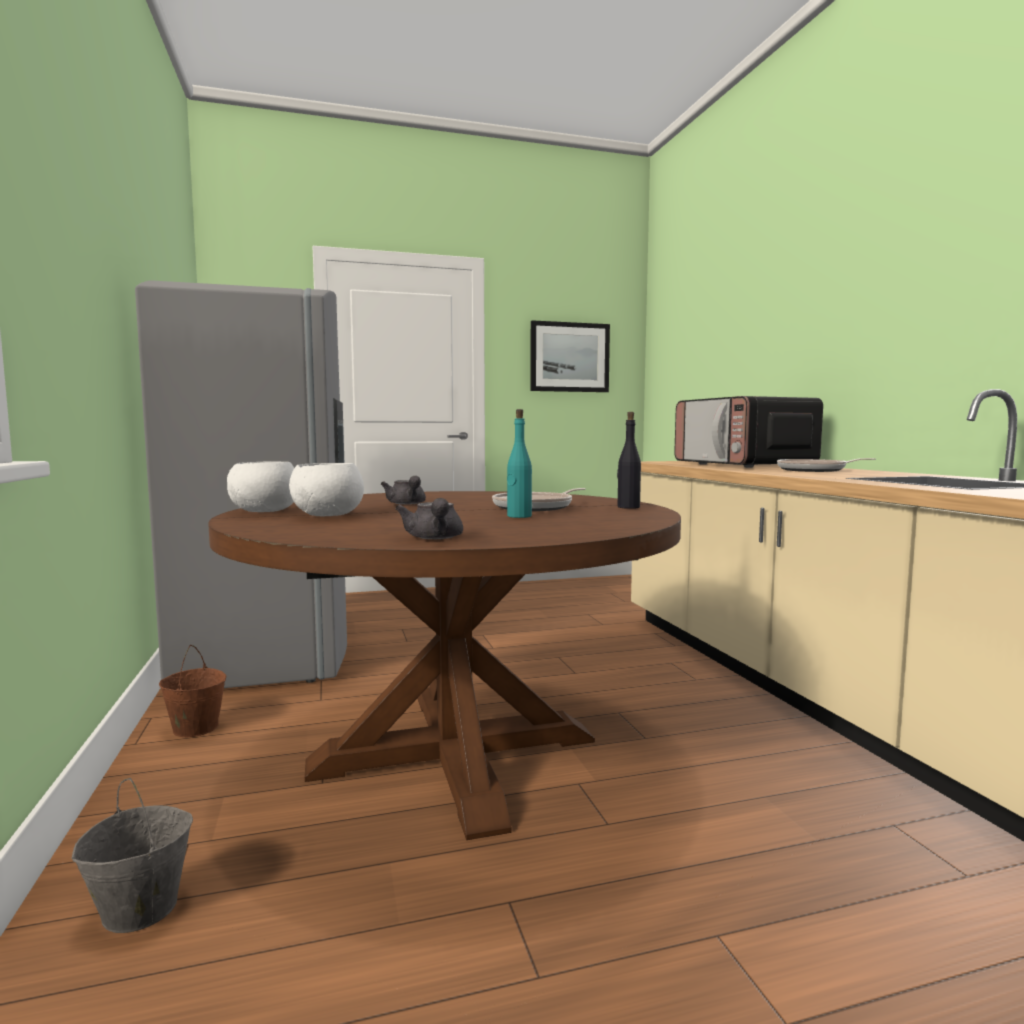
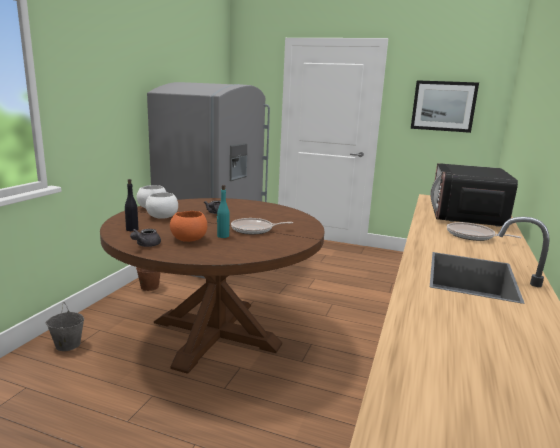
camera: 35 degrees right, 10 degrees up
black bottle [617,412,641,509] -> black bottle moved to [125,179,138,231]
none -> orange bowl [170,211,207,242]

